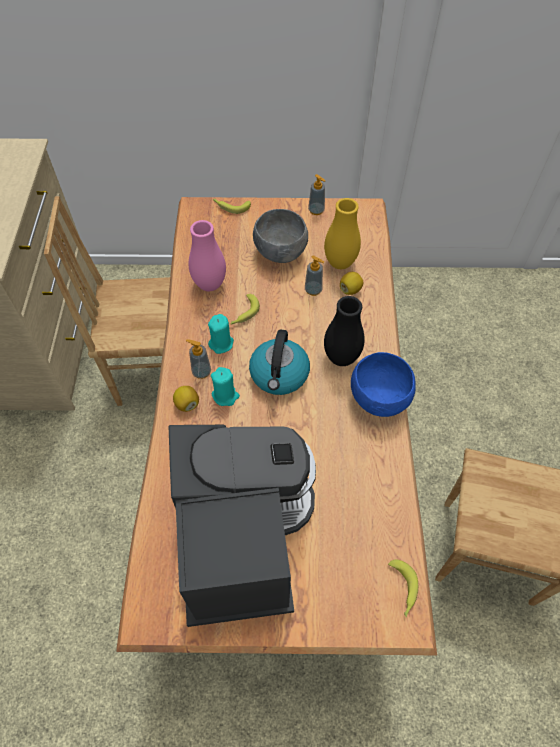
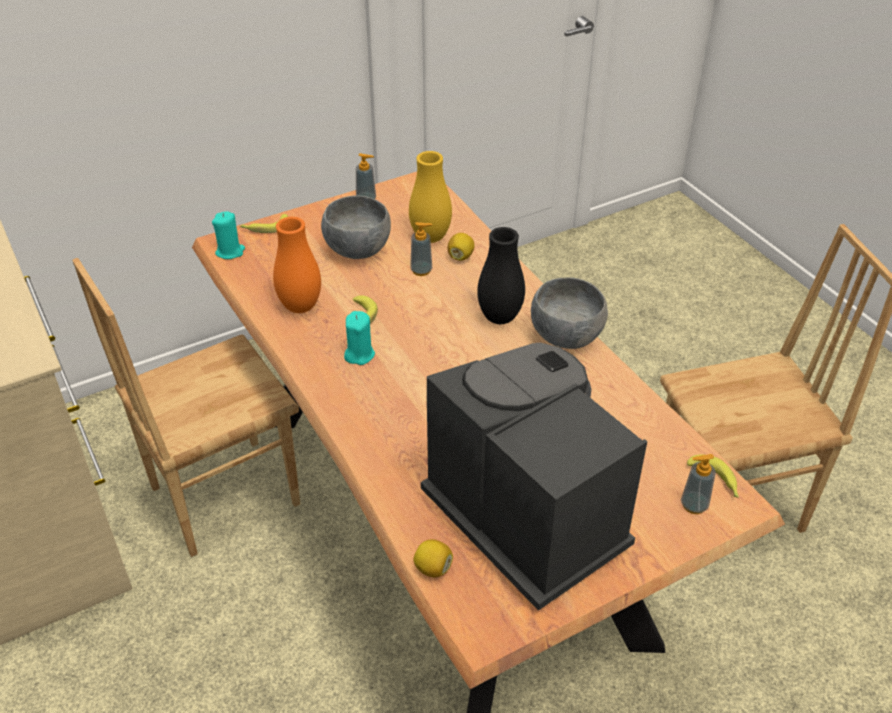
camera: 30 degrees left, 15 degrees down
lemon [173,386,199,412] -> lemon moved to [413,539,453,577]
soap dispenser [186,339,211,379] -> soap dispenser moved to [681,454,716,514]
pink vase [189,220,226,291] -> orange vase [273,217,321,313]
turquoise candle [211,367,240,406] -> turquoise candle moved to [212,212,245,259]
kettle [249,329,310,395] -> none
blue bowl [351,352,416,417] -> grey bowl [531,278,608,349]

